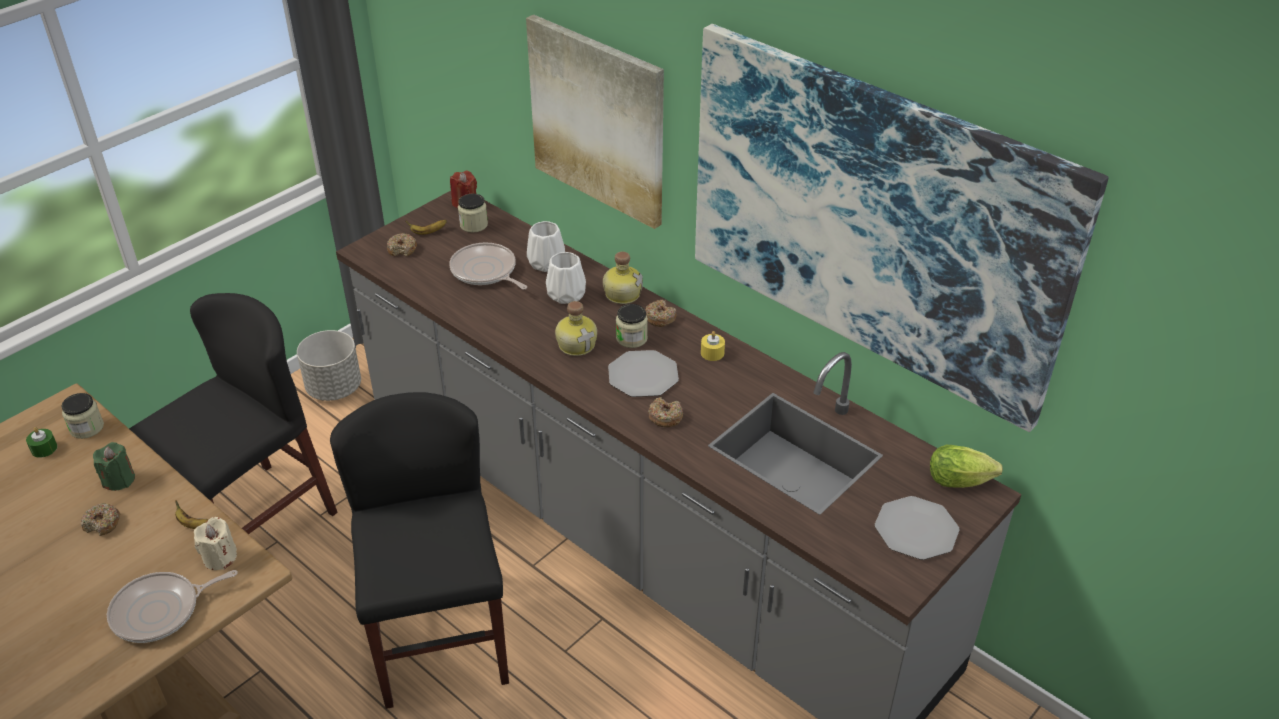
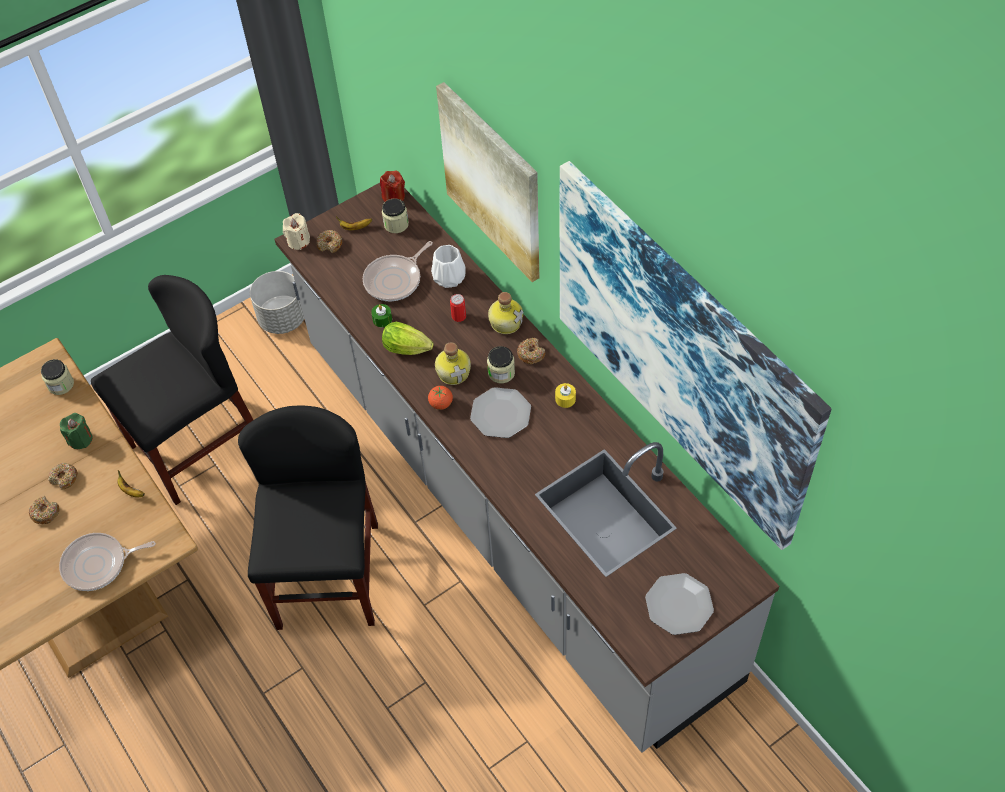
camera: 15 degrees right, 15 degrees up
green candle [26,427,57,458] -> green candle moved to [371,304,392,327]
beige candle [194,517,237,570] -> beige candle moved to [283,213,310,250]
frying pan [449,242,527,289] -> frying pan turned 105 degrees counterclockwise [363,241,433,301]
white vase [546,252,586,304] -> can [450,294,466,322]
donut [648,397,683,427] -> donut moved to [29,496,59,524]
lettuce [930,445,1003,488] -> lettuce moved to [382,322,434,355]
none -> tomato [428,386,453,410]

